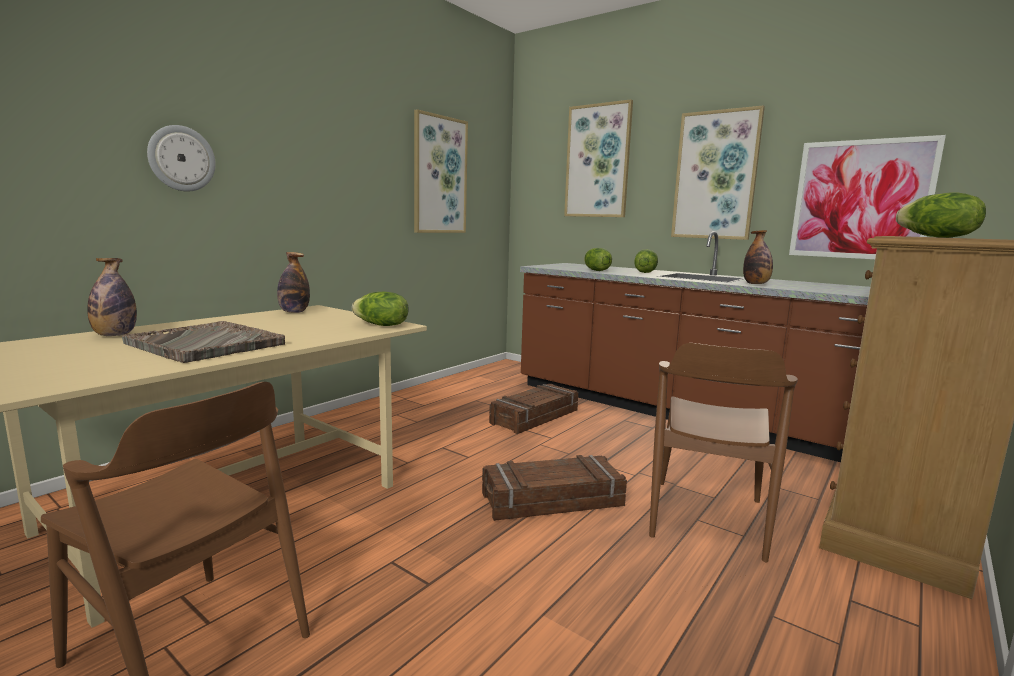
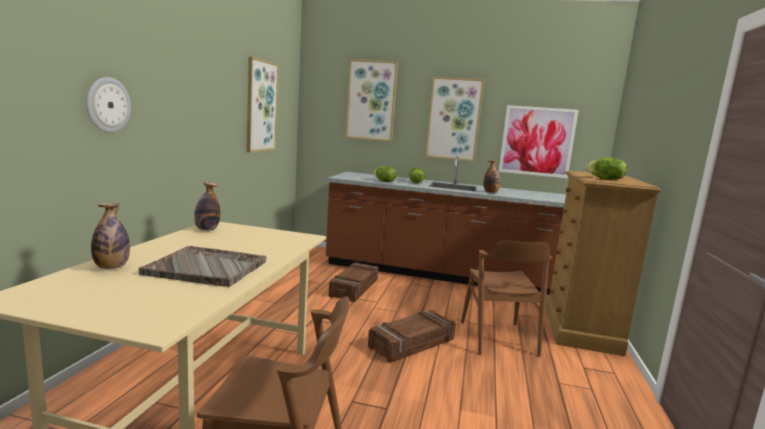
camera: 25 degrees left, 0 degrees up
lettuce [352,292,408,326] -> none

